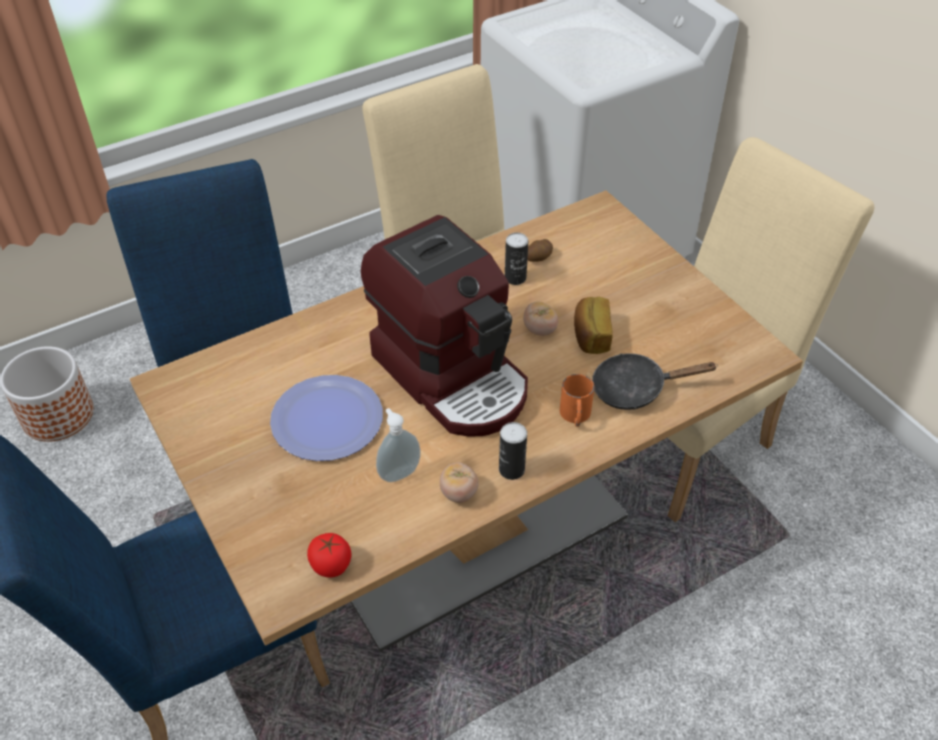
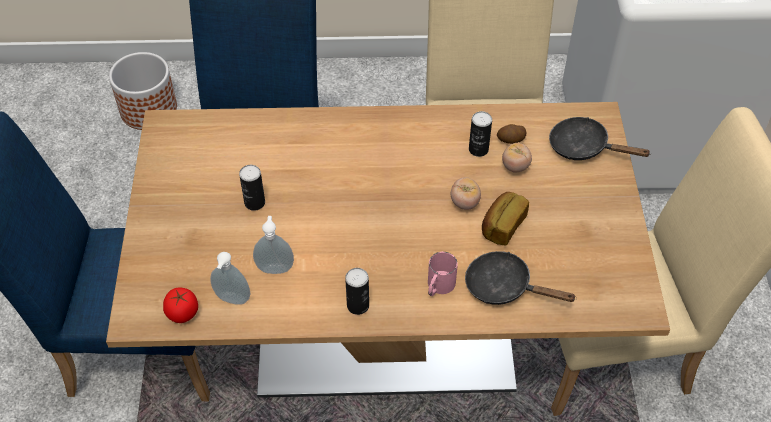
camera: 30 degrees right, 5 degrees up
plate [270,375,383,461] -> can [239,165,265,211]
coffee machine [361,215,528,437] -> none
tomato [440,462,479,503] -> tomato moved to [502,143,532,173]
orange mug [560,374,594,427] -> pink mug [428,252,458,296]
none -> soap dispenser [210,252,251,305]
none -> black frying pan [549,117,651,160]

